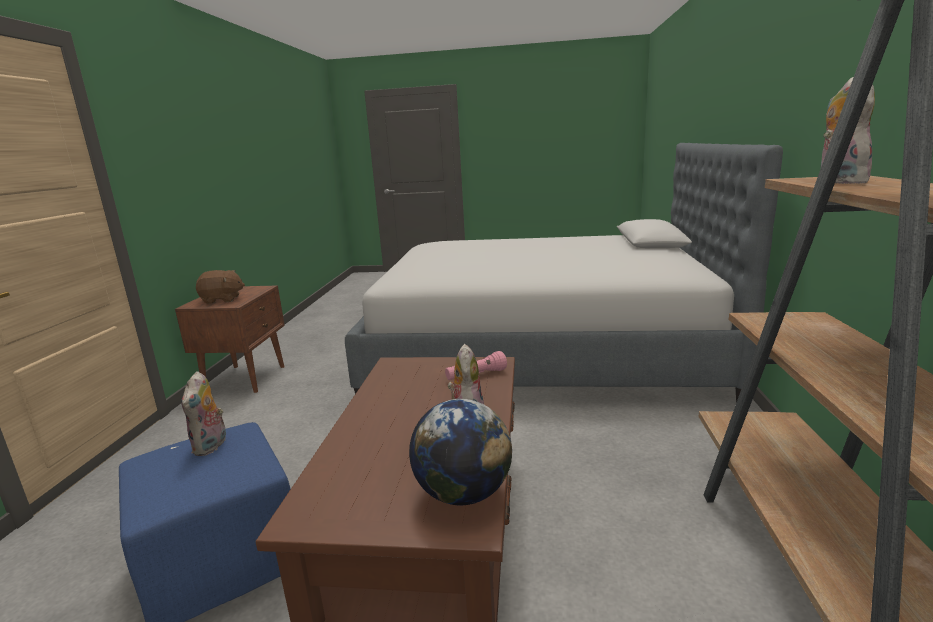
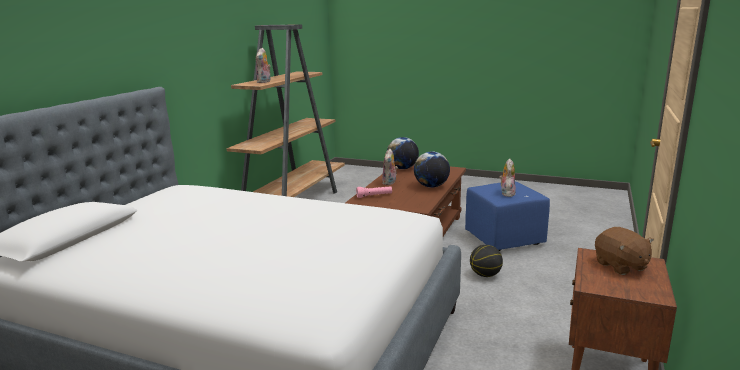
camera: 165 degrees left, 0 degrees up
brown plush toy [196,270,245,304] -> brown plush toy turned 120 degrees counterclockwise [595,227,654,275]
none -> globe [414,152,450,188]
none -> basketball [470,245,503,277]

